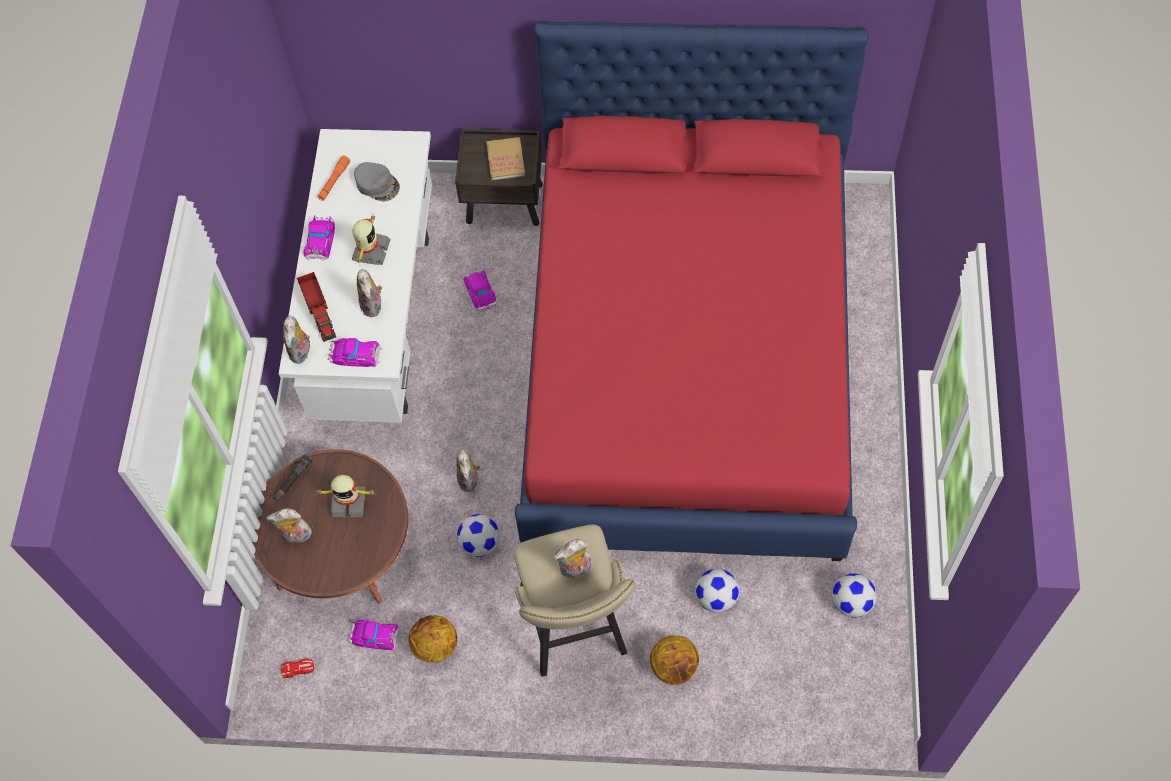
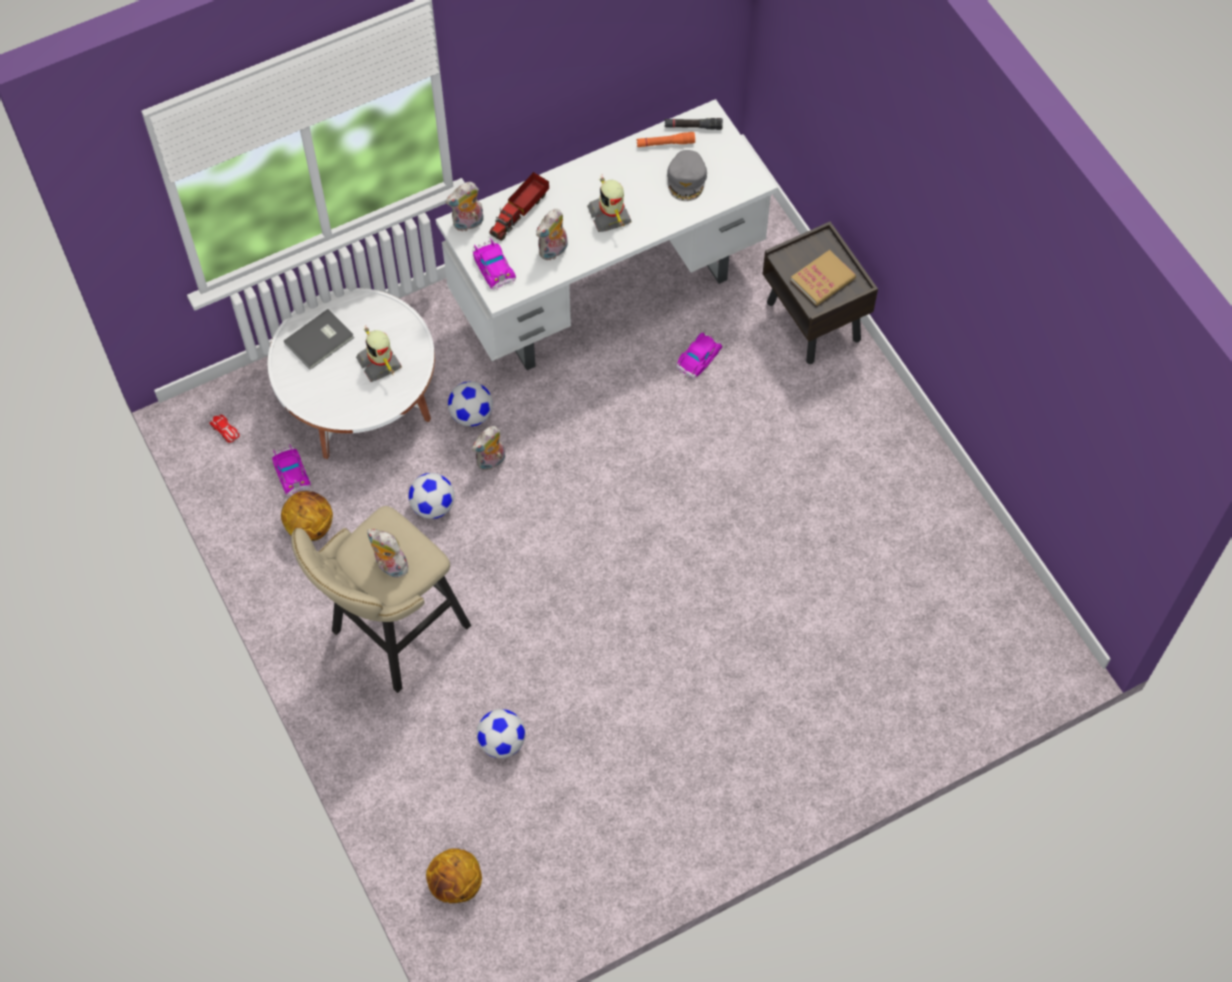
camera: 55 degrees right, 0 degrees up
brown coffee table [252,449,409,604] -> white coffee table [268,288,435,459]
plush toy [266,508,312,543] -> grey book [284,309,354,370]
black flashlight [272,454,313,502] -> black flashlight moved to [665,118,723,130]
toy car [304,215,335,261] -> none
toy robot [352,214,390,265] -> toy robot turned 90 degrees clockwise [587,176,631,232]
red bed [515,21,869,561] -> none
basketball [650,635,699,685] -> basketball moved to [426,849,482,903]
football [832,573,876,618] -> football moved to [448,382,493,426]

